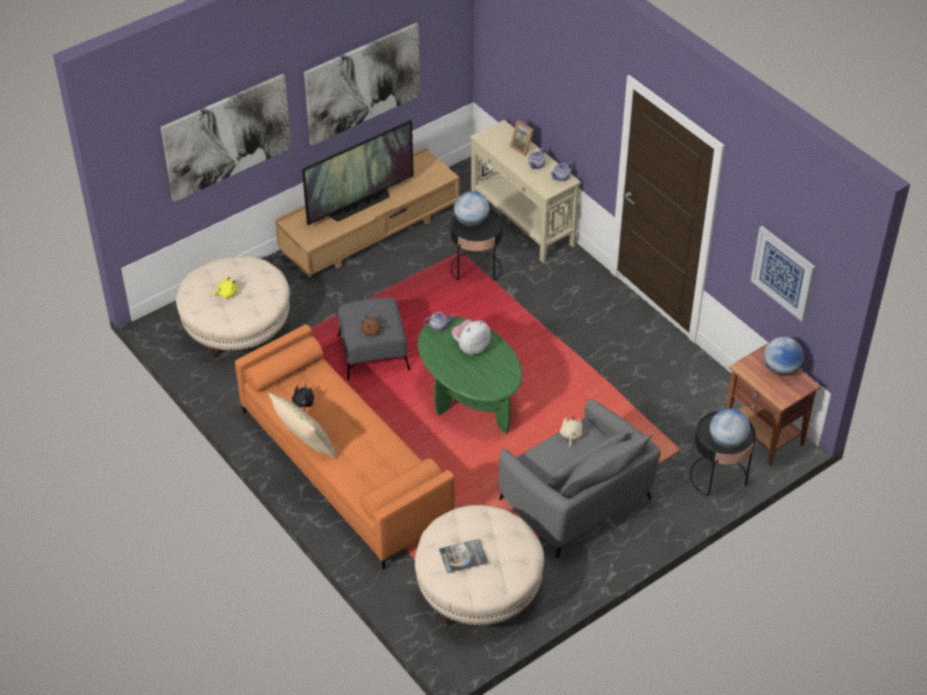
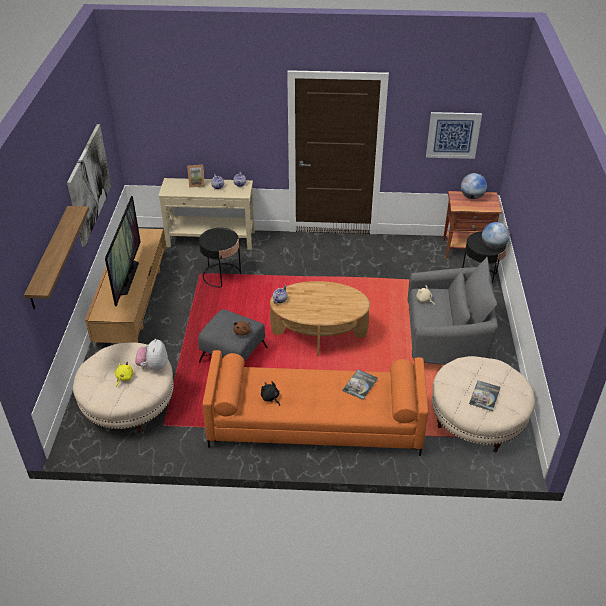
camera: 50 degrees left, 5 degrees down
picture [161,74,292,202] -> shelf [24,206,89,309]
beige pillow [268,393,337,458] -> none
green coffee table [418,317,522,434] -> brown coffee table [270,281,370,356]
plush toy [451,320,491,355] -> plush toy moved to [135,339,168,371]
globe [454,191,489,227] -> none
none -> book [342,370,378,400]

